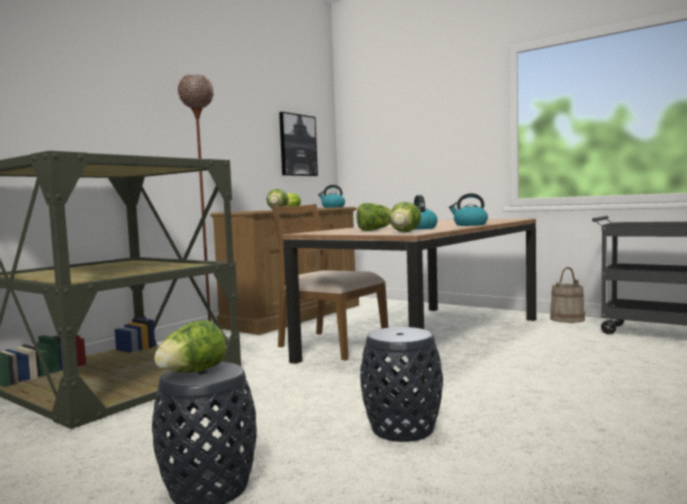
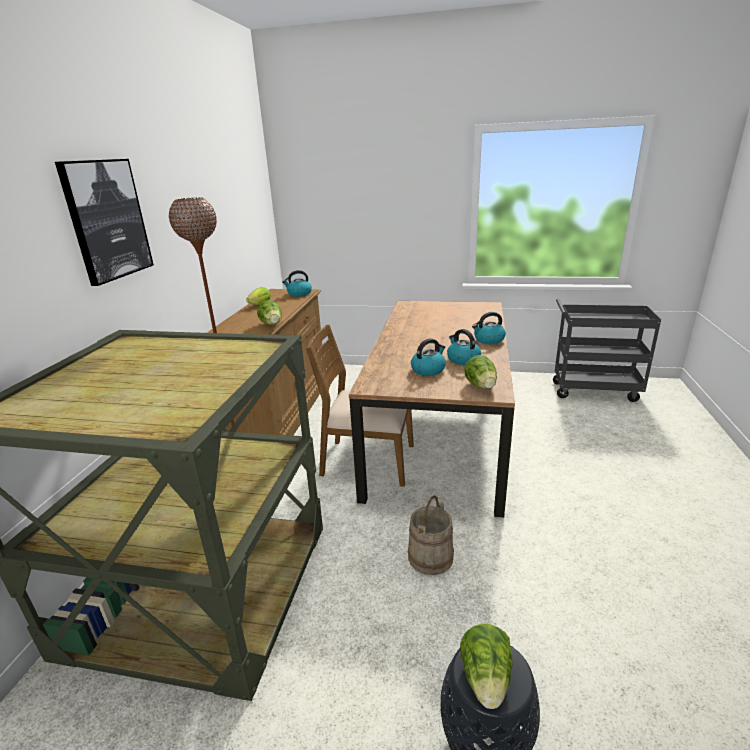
camera: 25 degrees left, 20 degrees up
picture [279,112,318,176] -> picture moved to [55,159,154,286]
lettuce [357,203,391,231] -> kettle [411,338,446,376]
black stool [360,327,443,442] -> none
beige bucket [550,267,585,323] -> beige bucket moved to [408,496,454,575]

